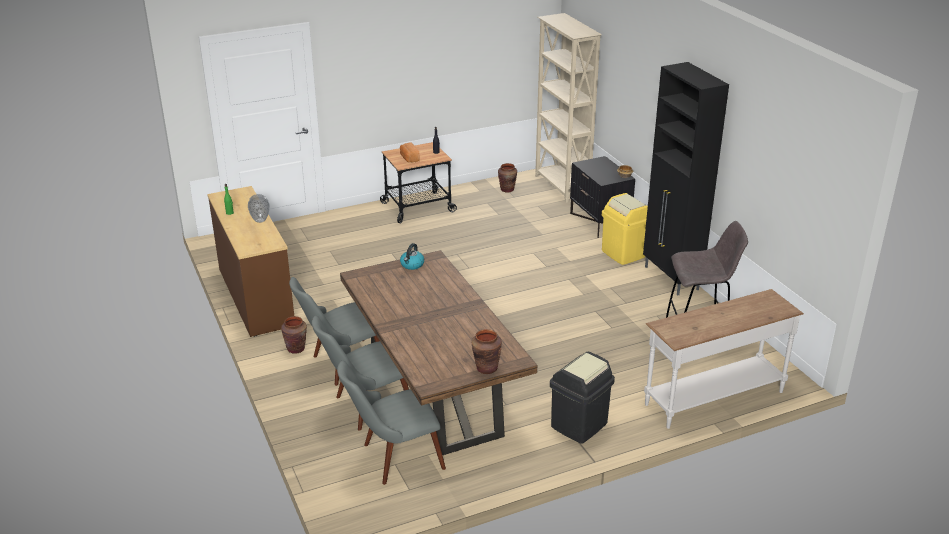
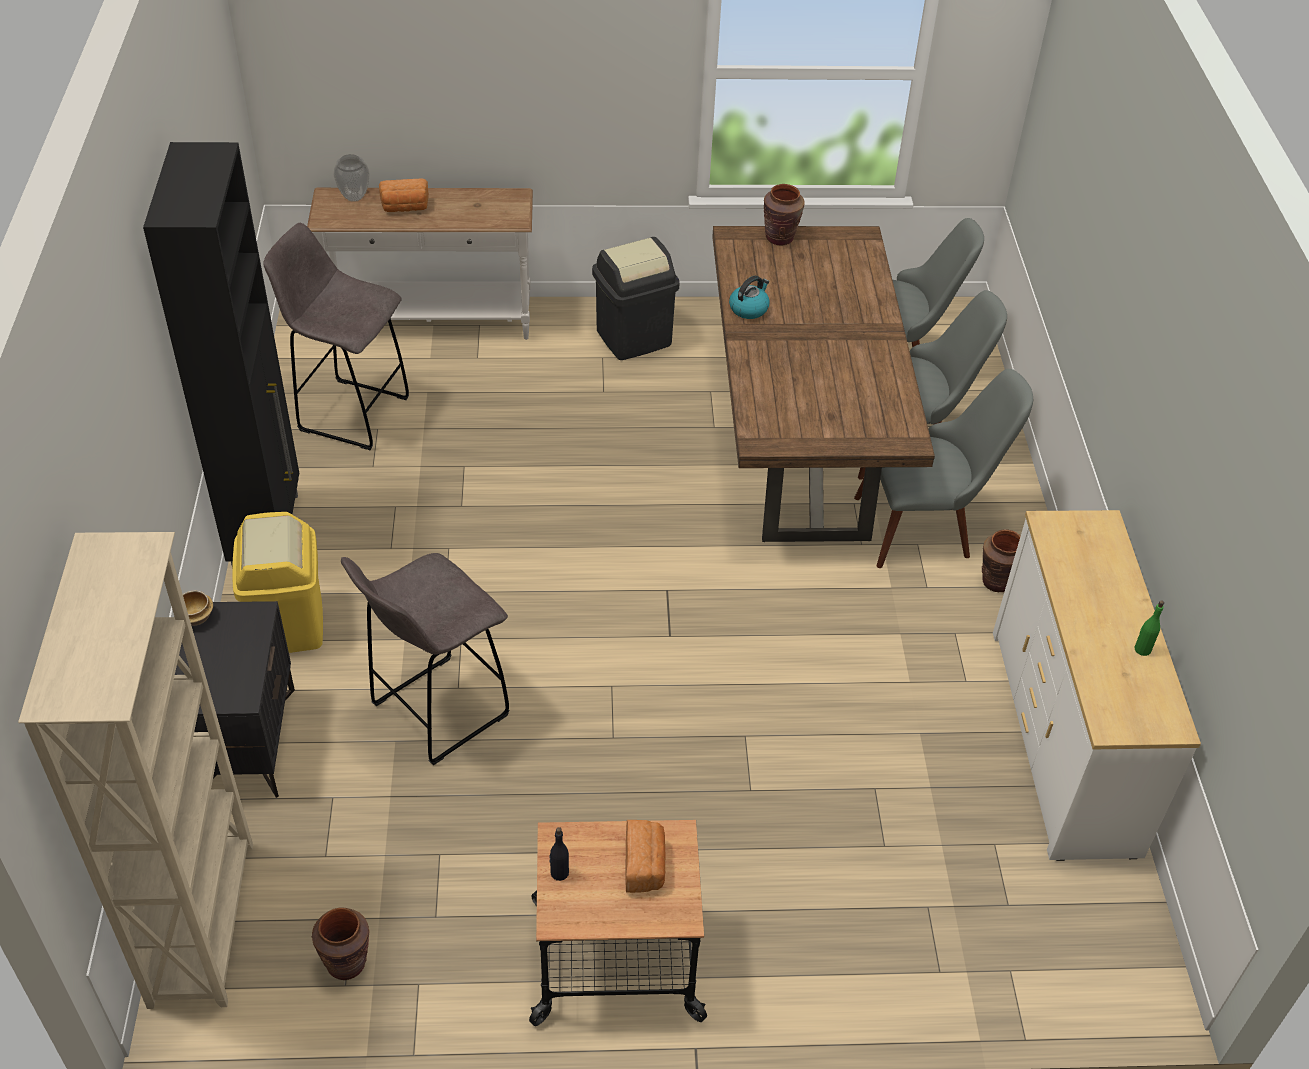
camera: 160 degrees left, 15 degrees up
brown dresser [207,186,294,337] -> white dresser [993,510,1201,861]
vase [248,194,270,223] -> vase moved to [334,154,369,202]
kettle [400,243,424,270] -> kettle moved to [729,276,770,319]
none -> grey stool [341,553,509,765]
none -> bread [379,178,429,212]

